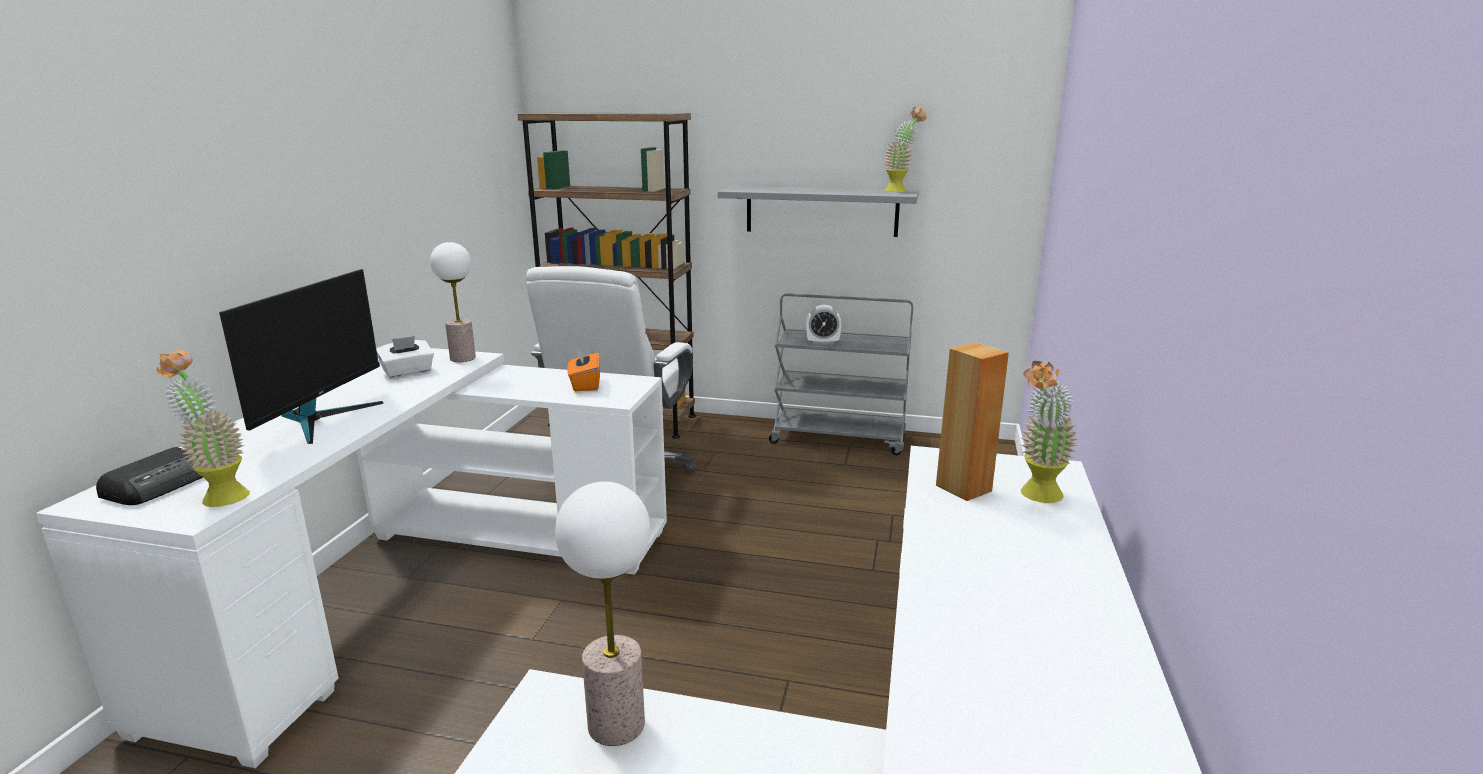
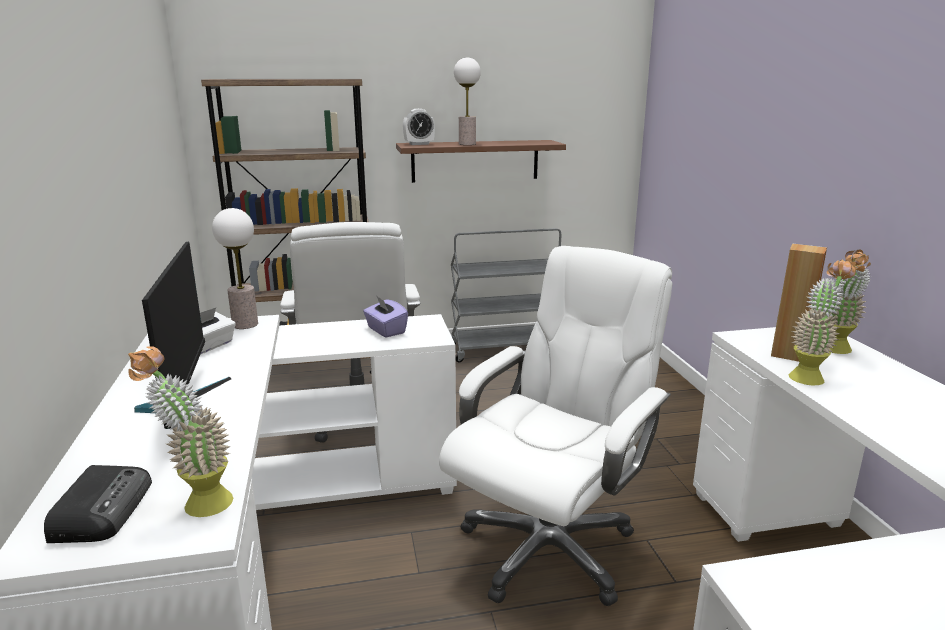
camera: 25 degrees left, 0 degrees up
table lamp [555,482,651,746] -> table lamp moved to [454,57,481,145]
orange tissue box [567,347,600,391] -> purple tissue box [363,295,408,338]
grey shelf [718,186,919,237] -> brown shelf [396,140,566,183]
alarm clock [806,305,841,345] -> alarm clock moved to [403,109,435,145]
potted plant [884,107,926,192] -> potted plant moved to [789,259,856,385]
none -> white office chair [439,246,673,606]

